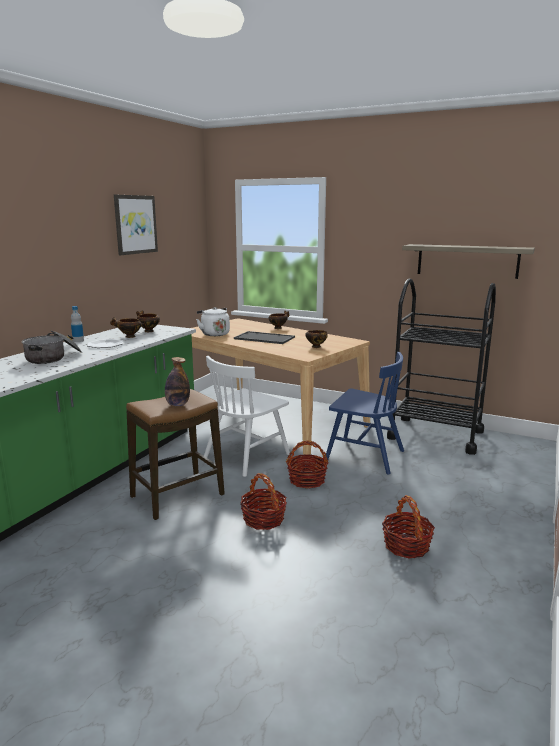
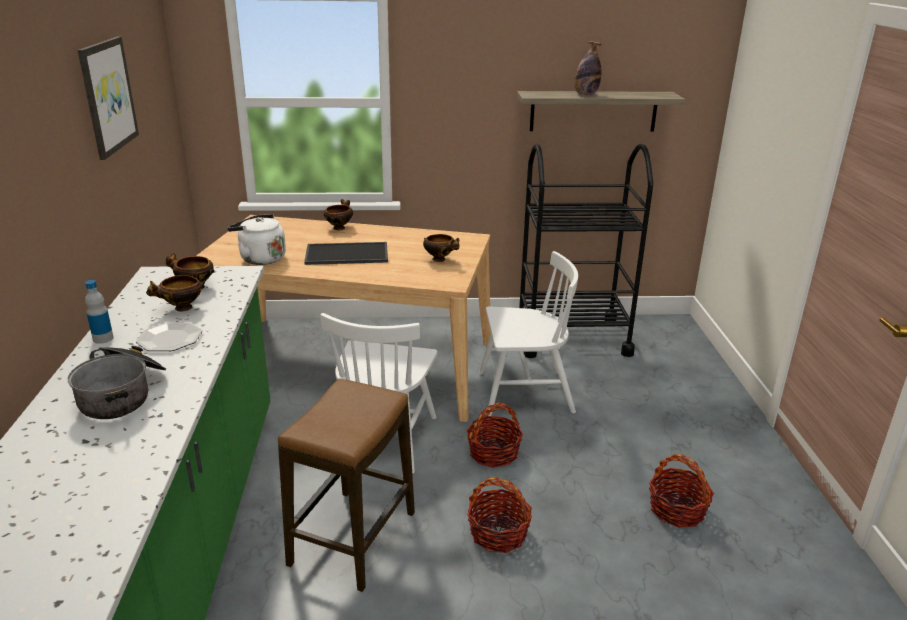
camera: 30 degrees left, 10 degrees up
bottle [165,357,190,406] -> bottle moved to [574,41,602,95]
blue chair [326,352,404,475] -> white chair [479,251,578,416]

